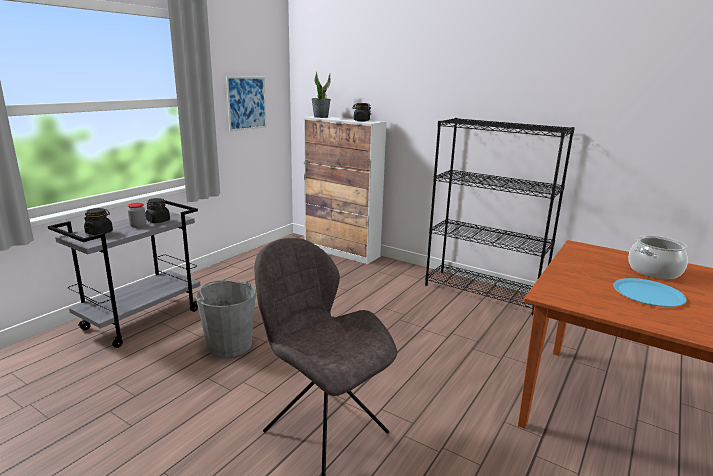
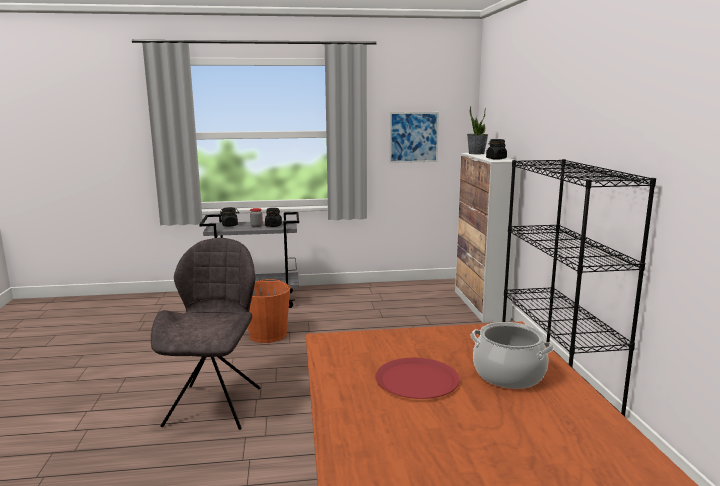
camera: 50 degrees right, 5 degrees down
grey bucket [196,280,256,357] -> orange bucket [248,279,290,343]
blue plate [613,278,687,307] -> red plate [375,358,460,399]

